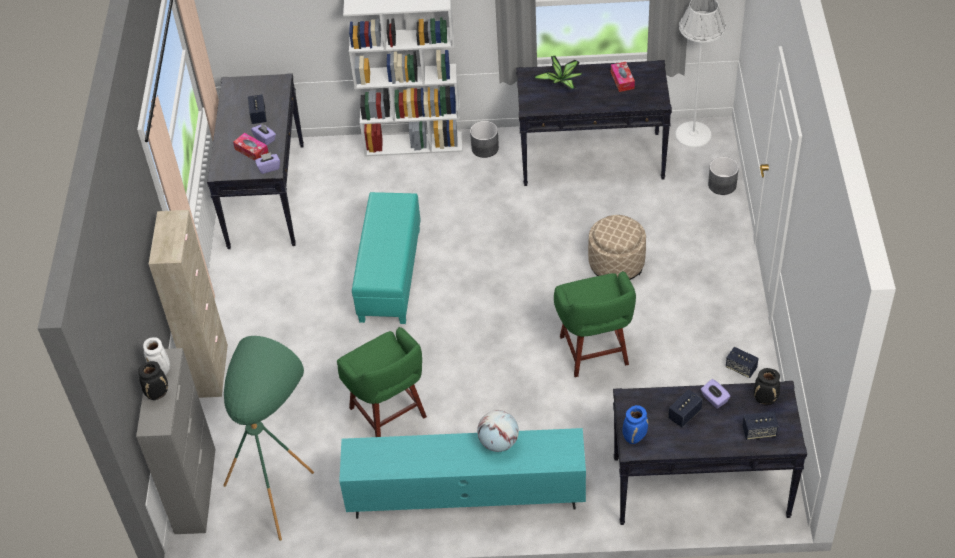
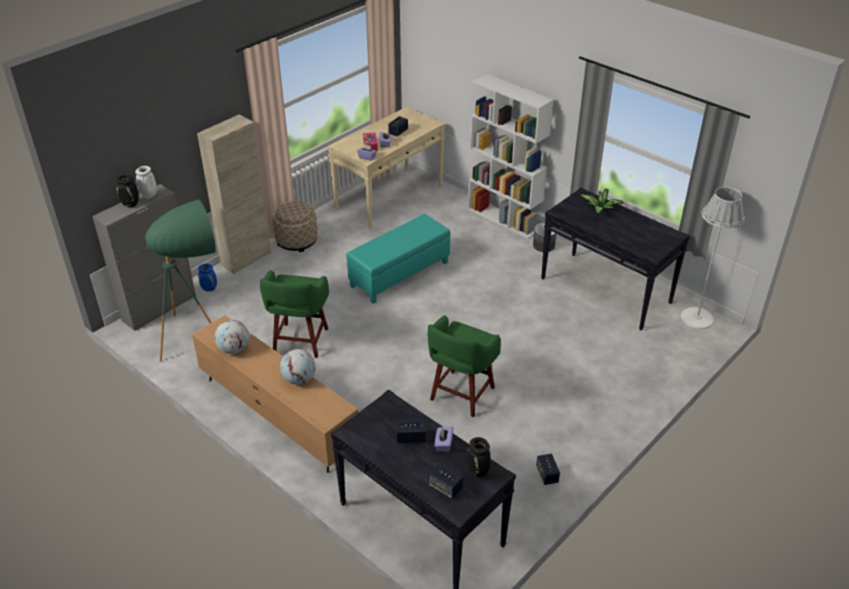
camera: 40 degrees right, 10 degrees down
black console table [207,73,304,249] -> beige console table [328,106,445,229]
turquoise tv stand [339,428,586,519] -> brown tv stand [192,315,358,473]
beige ottoman [588,215,646,280] -> beige ottoman moved to [273,201,317,252]
tissue box [611,62,635,92] -> none
blue vase [622,405,648,444] -> blue vase moved to [198,264,217,291]
grey planter [708,157,739,195] -> none
none -> globe [214,320,249,354]

